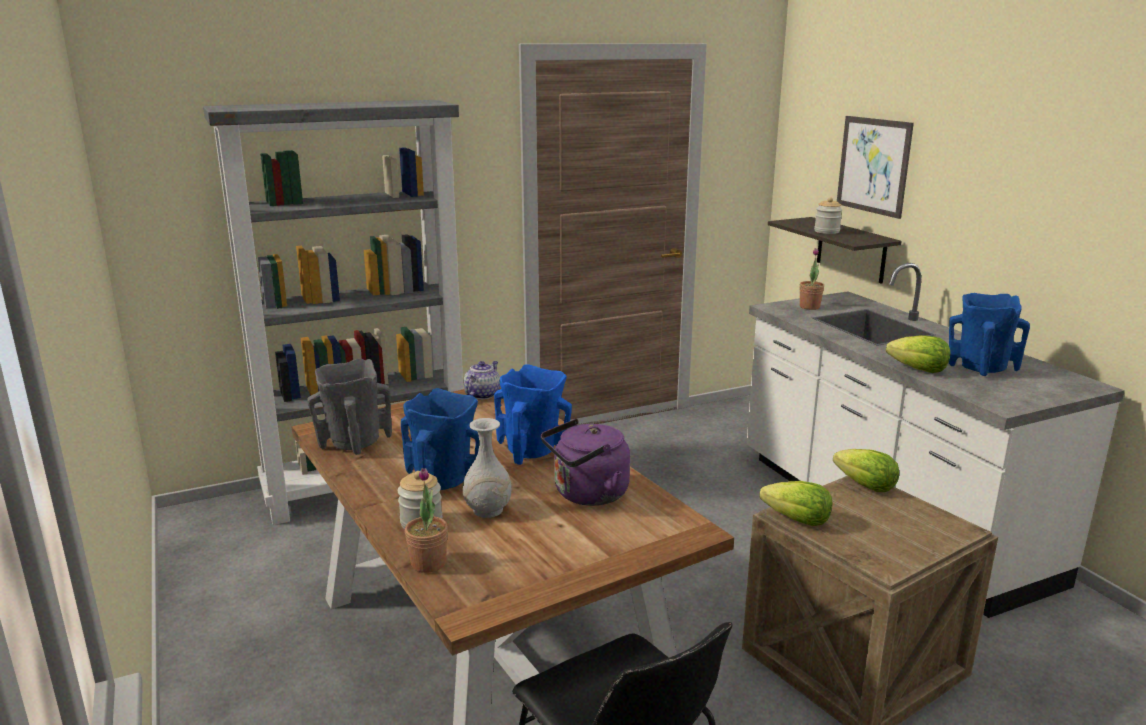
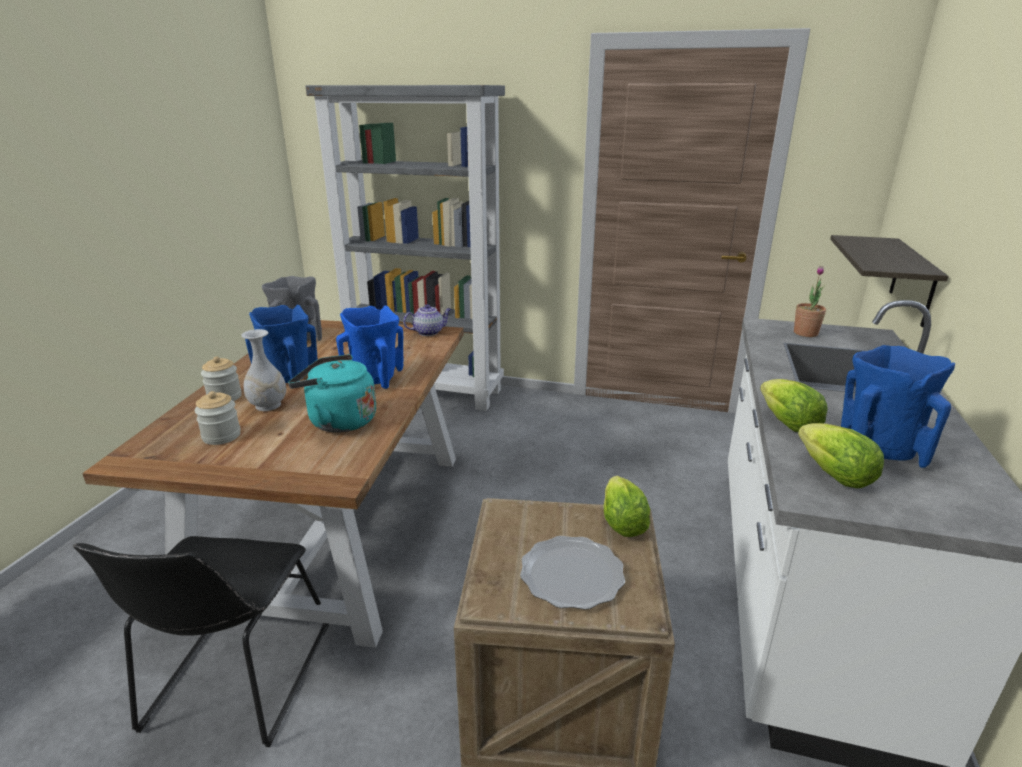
camera: 40 degrees right, 5 degrees up
potted plant [405,468,448,573] -> none
purple kettle [541,419,630,506] -> turquoise kettle [288,354,376,433]
lettuce [759,481,833,526] -> lettuce moved to [798,423,884,488]
jar [814,197,842,234] -> jar moved to [195,391,241,445]
picture [837,116,914,219] -> none
none -> plate [520,536,625,610]

